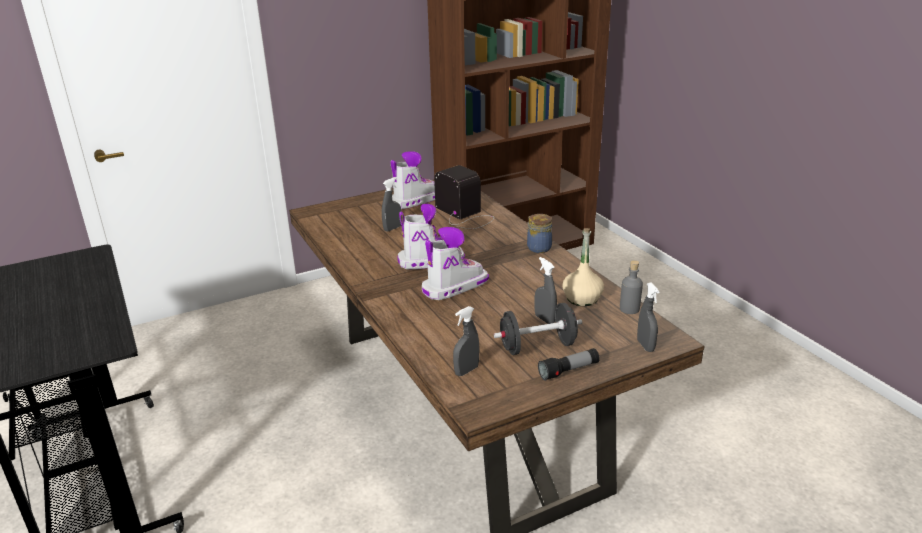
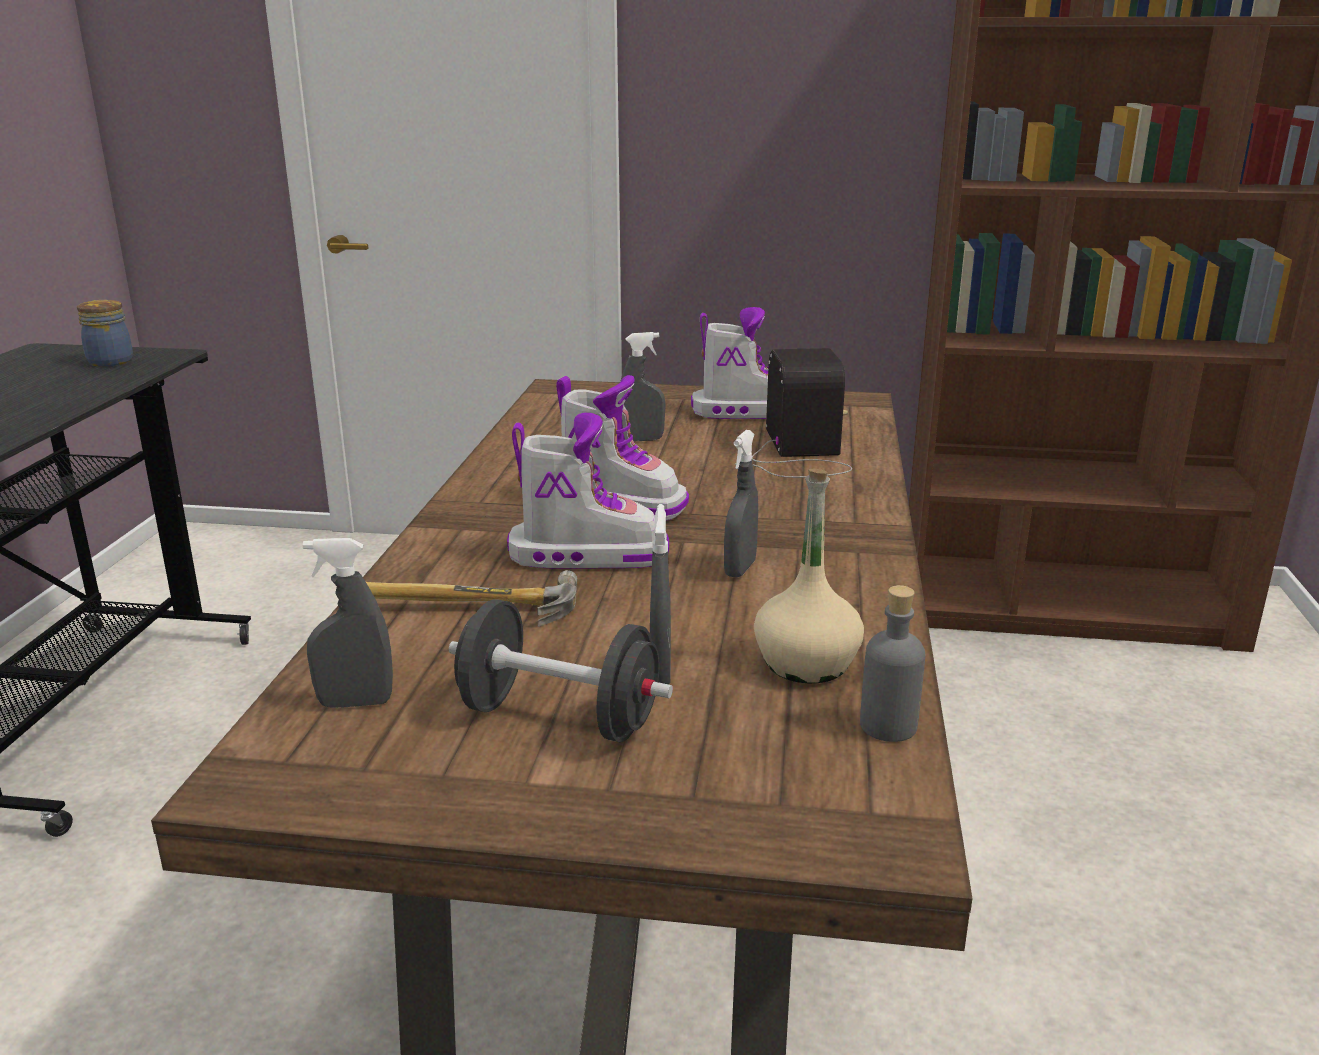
camera: 35 degrees right, 5 degrees down
jar [527,214,552,253] -> jar moved to [77,300,133,367]
flashlight [538,348,600,381] -> none
grey spray bottle [637,282,659,352] -> grey spray bottle moved to [724,430,758,578]
none -> hammer [366,570,578,627]

